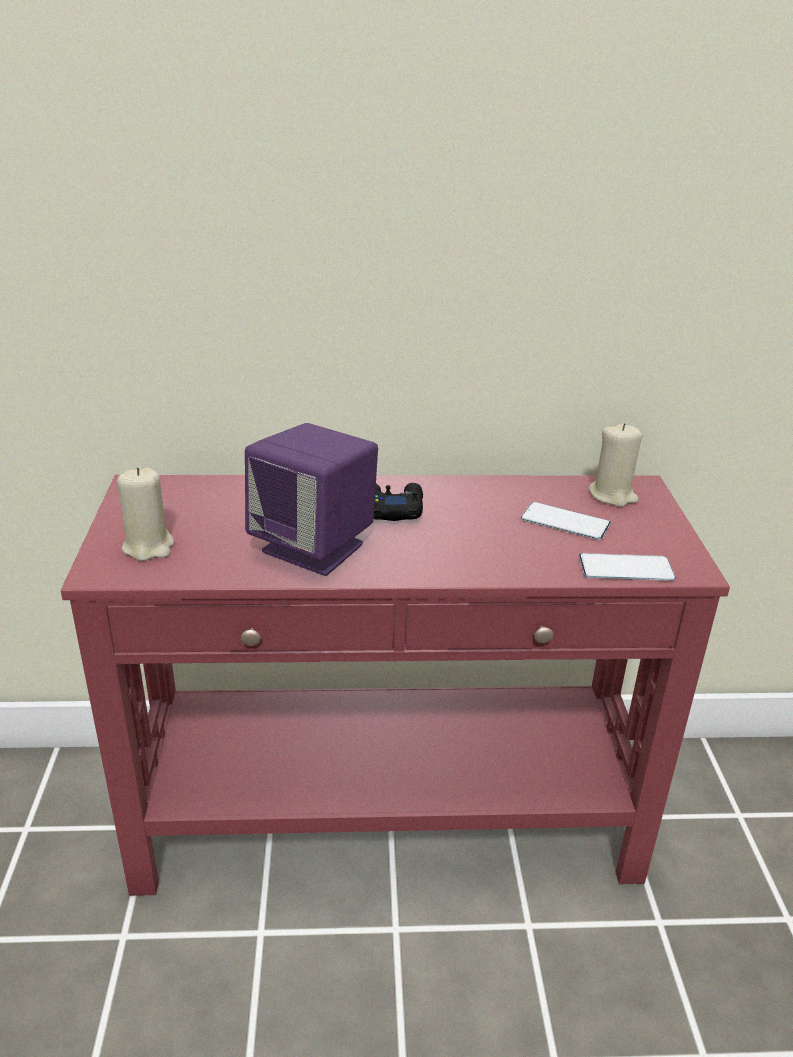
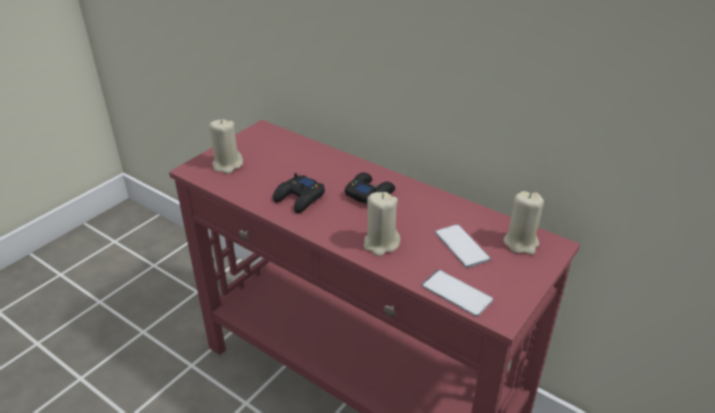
camera: 40 degrees right, 5 degrees up
purple speaker [245,423,378,576] -> black game controller [273,173,325,213]
none -> beige candle [364,192,400,256]

